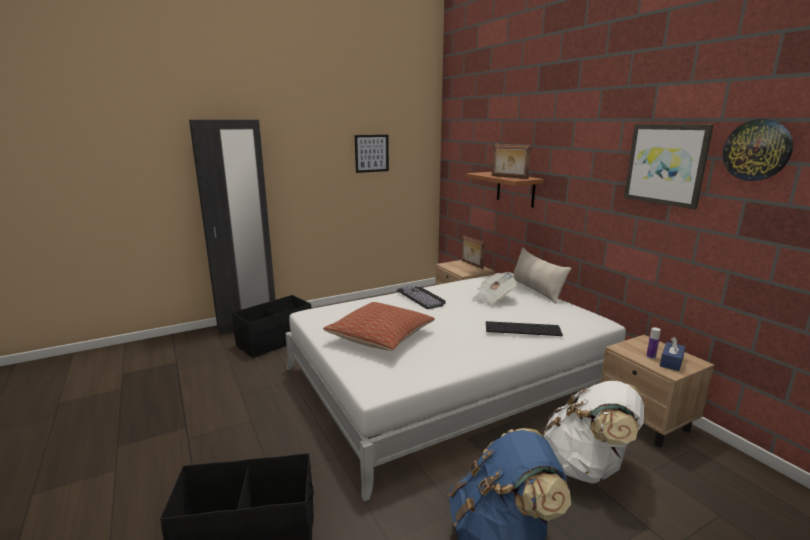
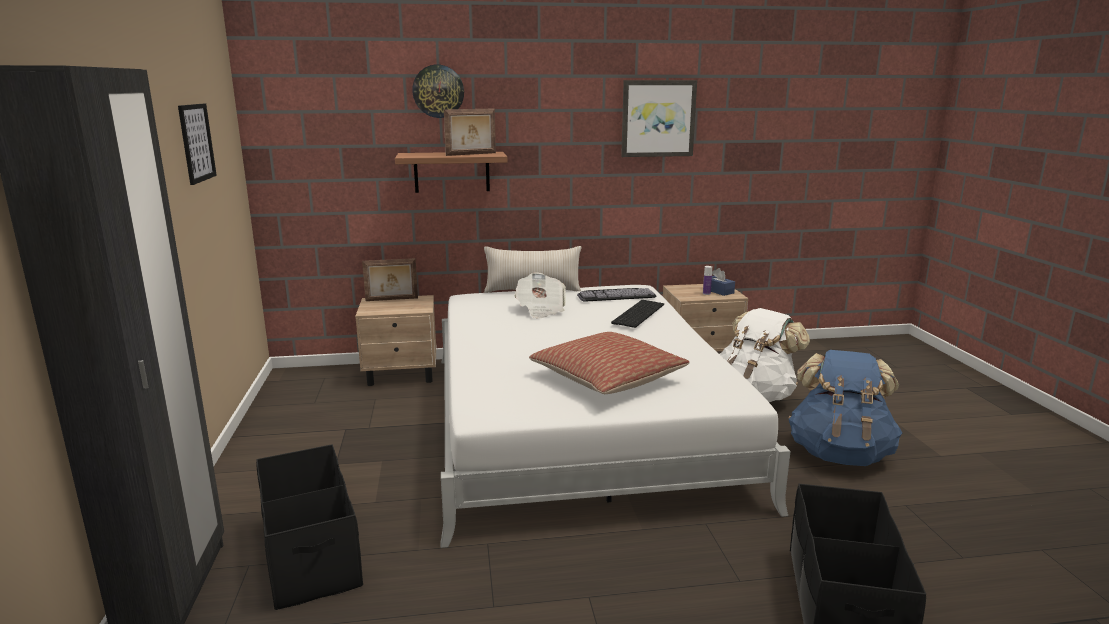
camera: 70 degrees left, 0 degrees up
keyboard [396,285,446,309] -> keyboard moved to [577,288,656,302]
wall clock [723,119,793,181] -> wall clock moved to [412,65,464,118]

